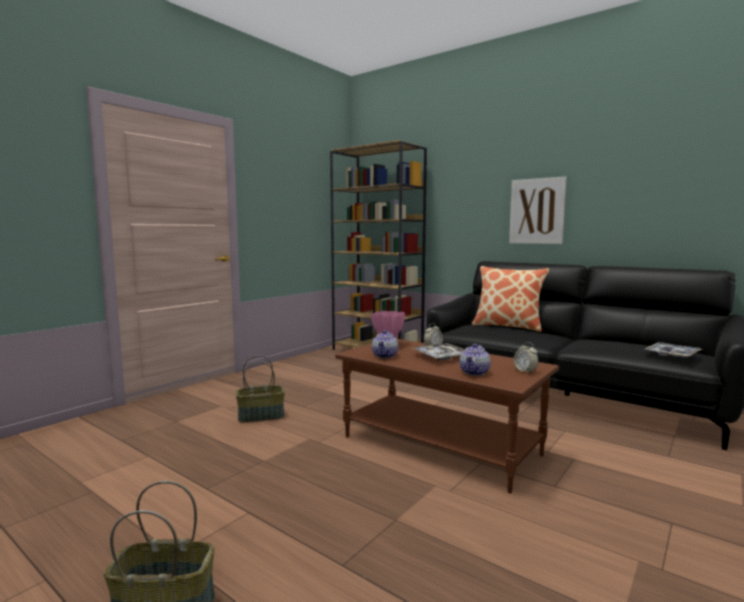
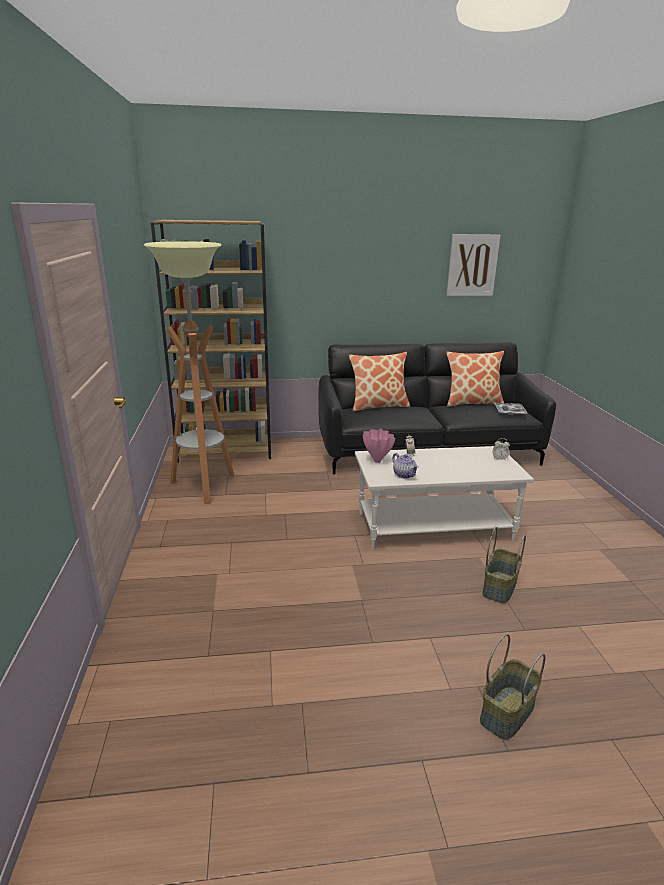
camera: 45 degrees left, 15 degrees up
basket [236,355,285,423] -> basket moved to [483,527,526,603]
brown coffee table [335,339,559,494] -> white coffee table [355,446,534,551]
tray [411,343,465,360] -> none
teapot [459,344,491,376] -> none
picture [509,177,567,244] -> picture moved to [446,234,500,296]
none -> floor lamp [144,241,234,504]
none -> pillow [446,351,504,407]

